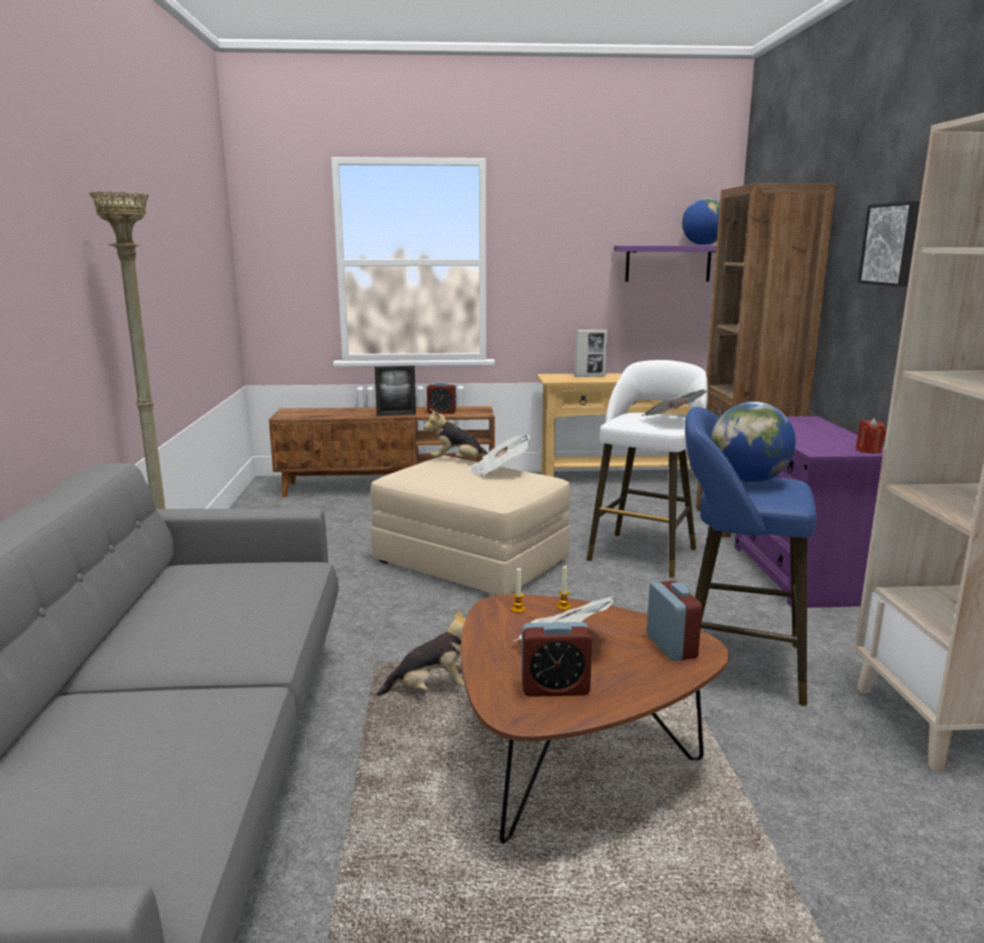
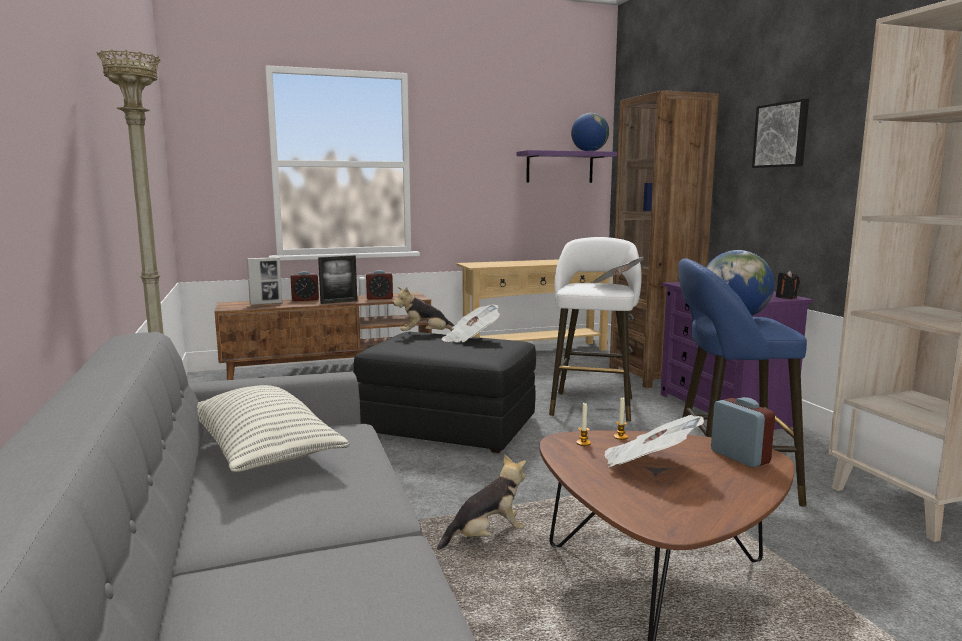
camera: 15 degrees left, 5 degrees down
beige ottoman [370,456,571,595] -> black ottoman [354,332,536,453]
alarm clock [522,622,592,697] -> alarm clock moved to [290,271,319,301]
picture frame [574,330,607,377] -> picture frame moved to [247,257,282,305]
red candle [855,418,886,454] -> black candle [776,270,800,299]
none -> pillow [197,385,350,472]

